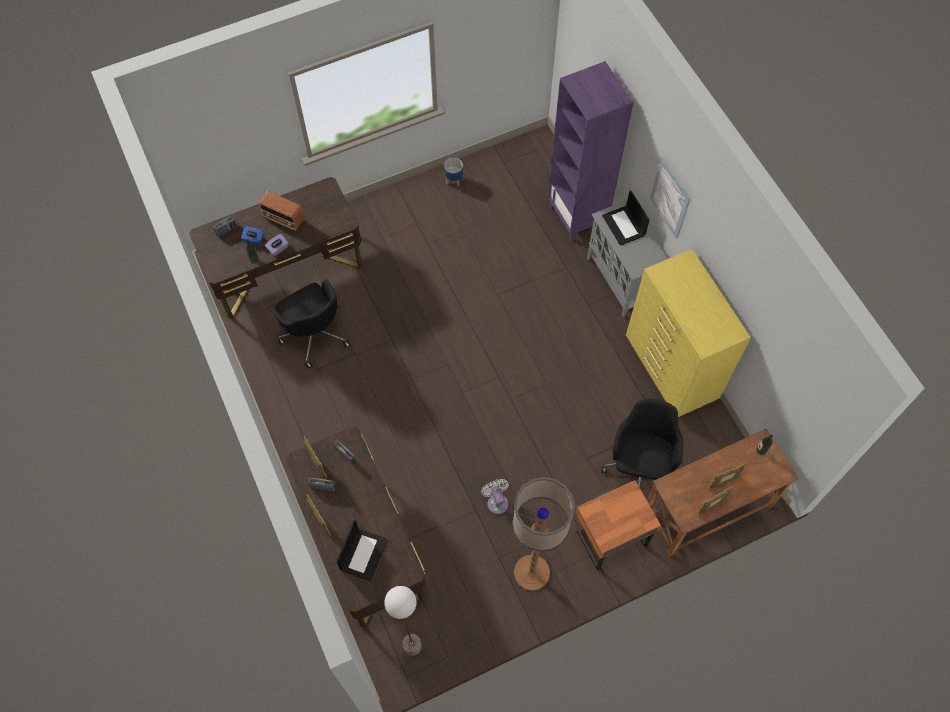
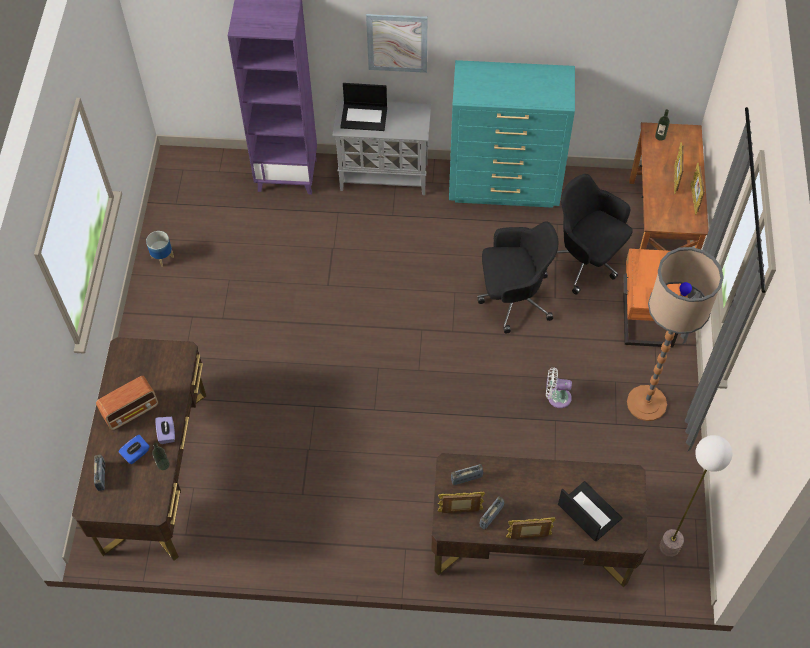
camera: 60 degrees left, 5 degrees down
black office chair [271,279,350,368] -> black office chair moved to [477,221,558,333]
yellow dresser [626,249,751,417] -> turquoise dresser [449,60,575,208]

